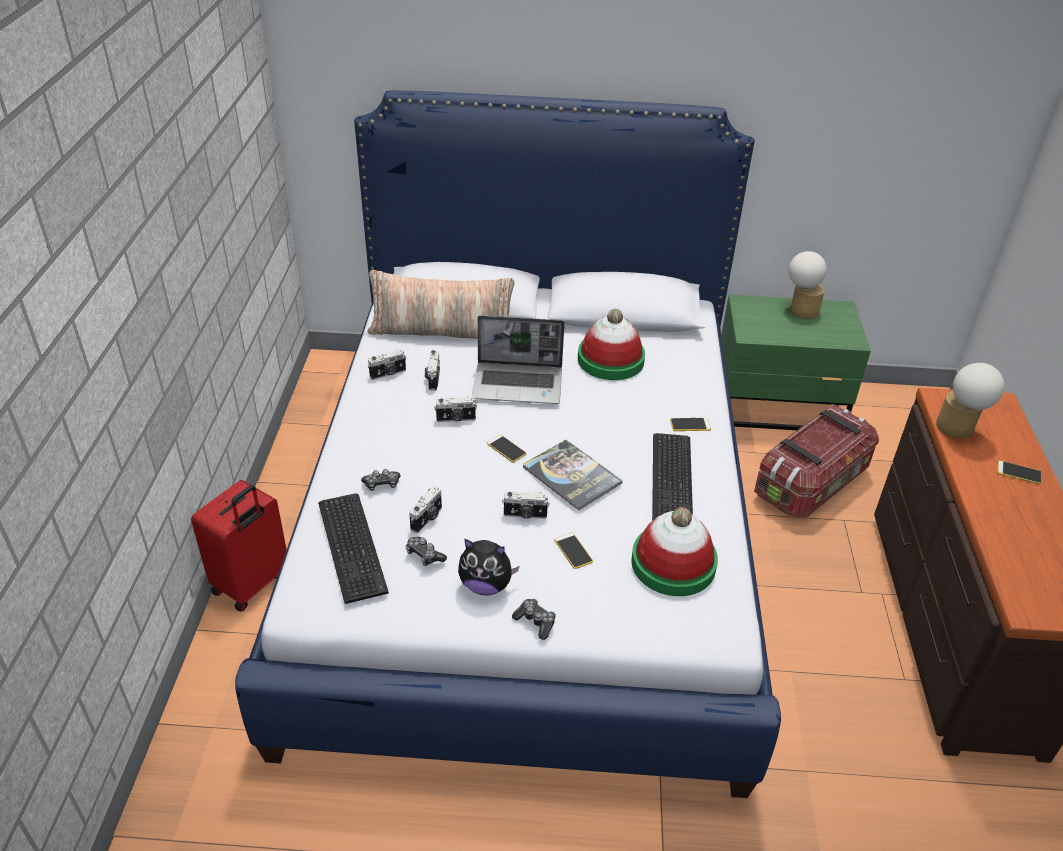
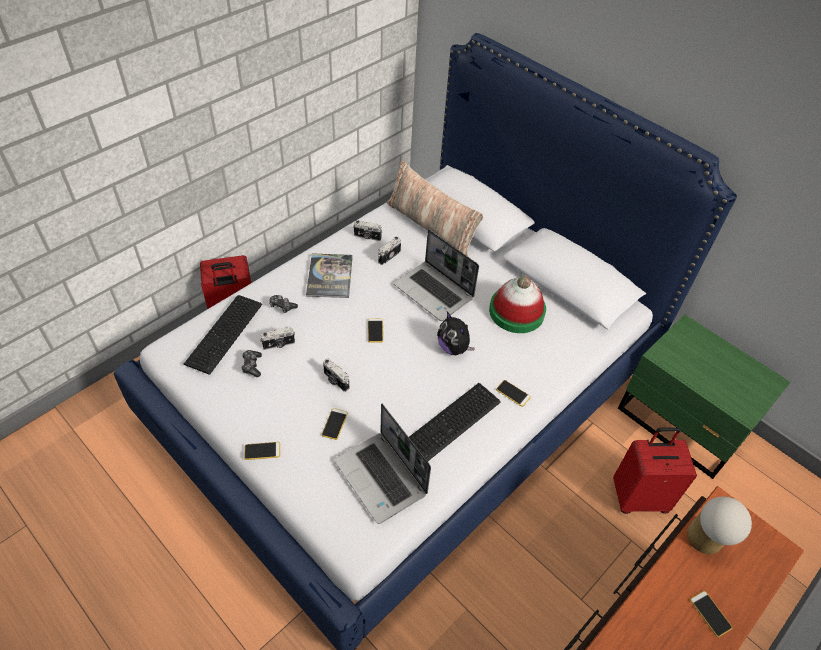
camera: 40 degrees right, 10 degrees up
camera [434,397,477,422] -> none
plush toy [458,538,520,596] -> plush toy moved to [437,312,475,355]
game controller [512,599,556,640] -> phone [244,442,280,460]
book [523,440,623,510] -> book moved to [306,253,353,298]
hat [631,507,718,596] -> laptop [334,404,431,524]
storage box [754,404,879,517] -> red suitcase [613,427,697,514]
table lamp [788,251,827,319] -> none

